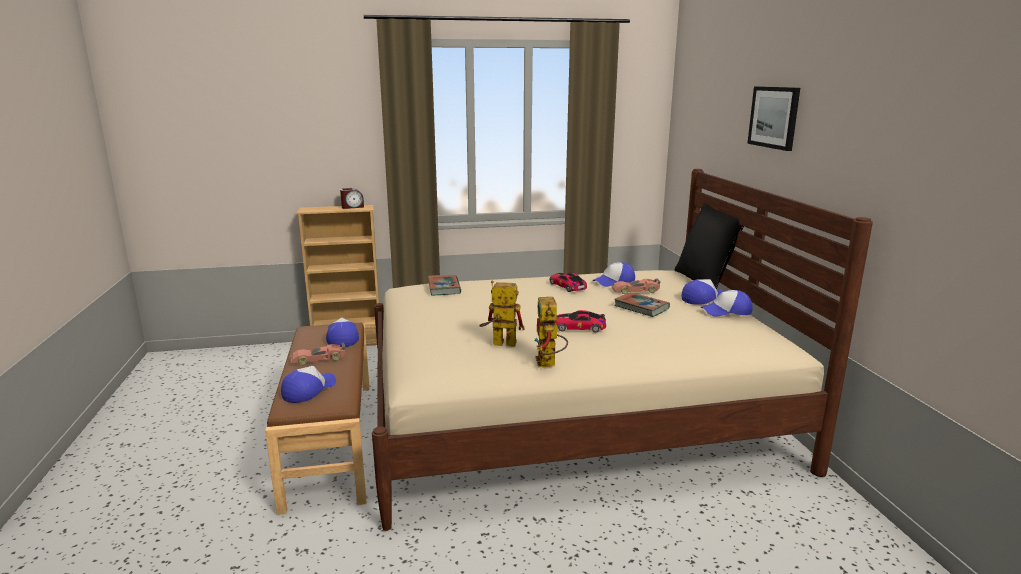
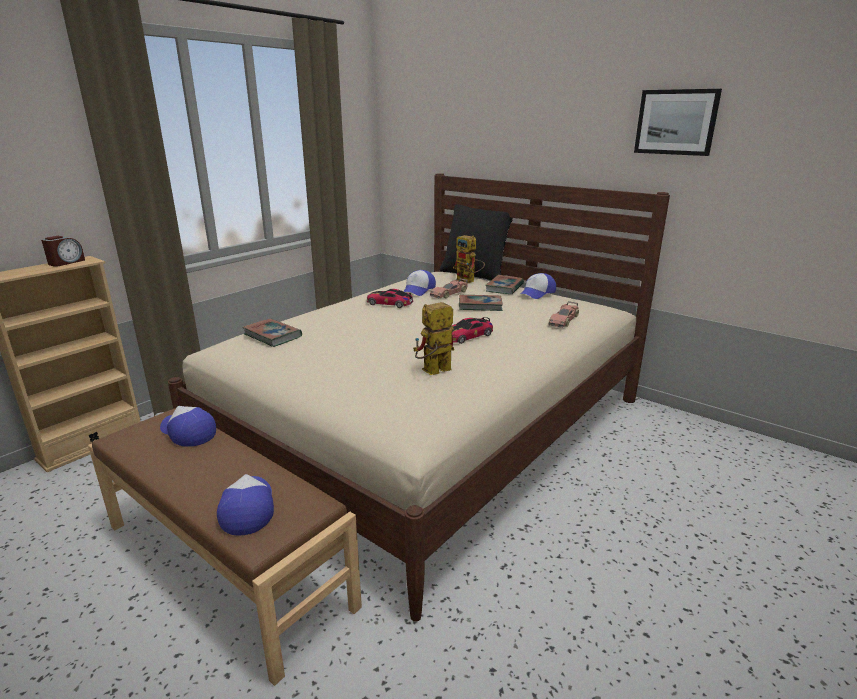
camera: 40 degrees left, 5 degrees up
toy car [291,343,345,365] -> toy car moved to [549,301,579,328]
toy robot [534,297,568,367] -> toy robot moved to [453,235,485,283]
cap [682,279,724,305] -> book [485,275,524,294]
picture [747,86,800,151] -> picture moved to [634,89,722,156]

